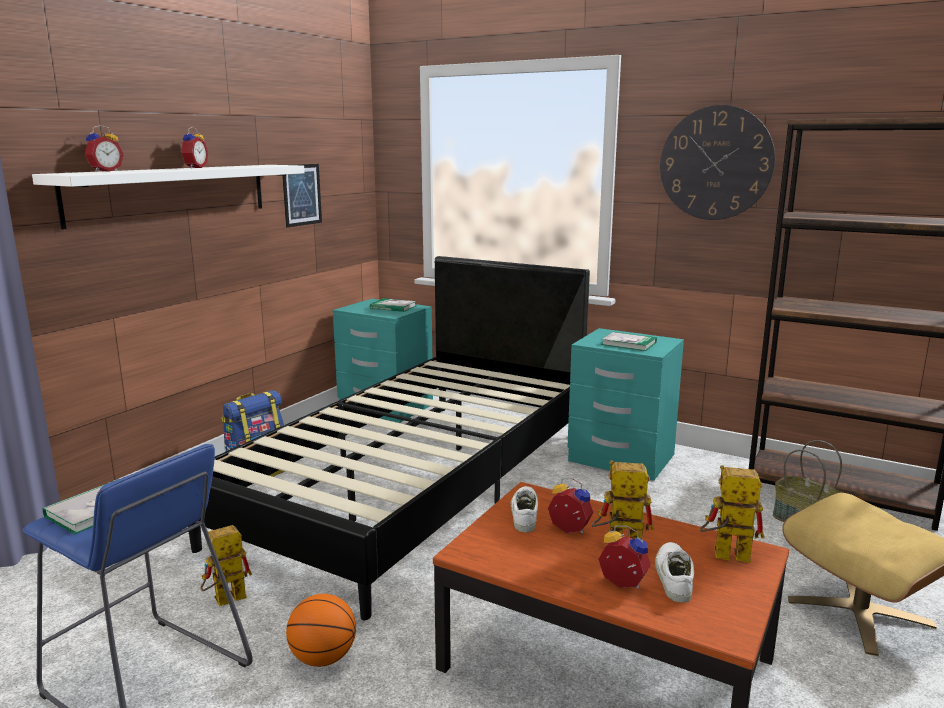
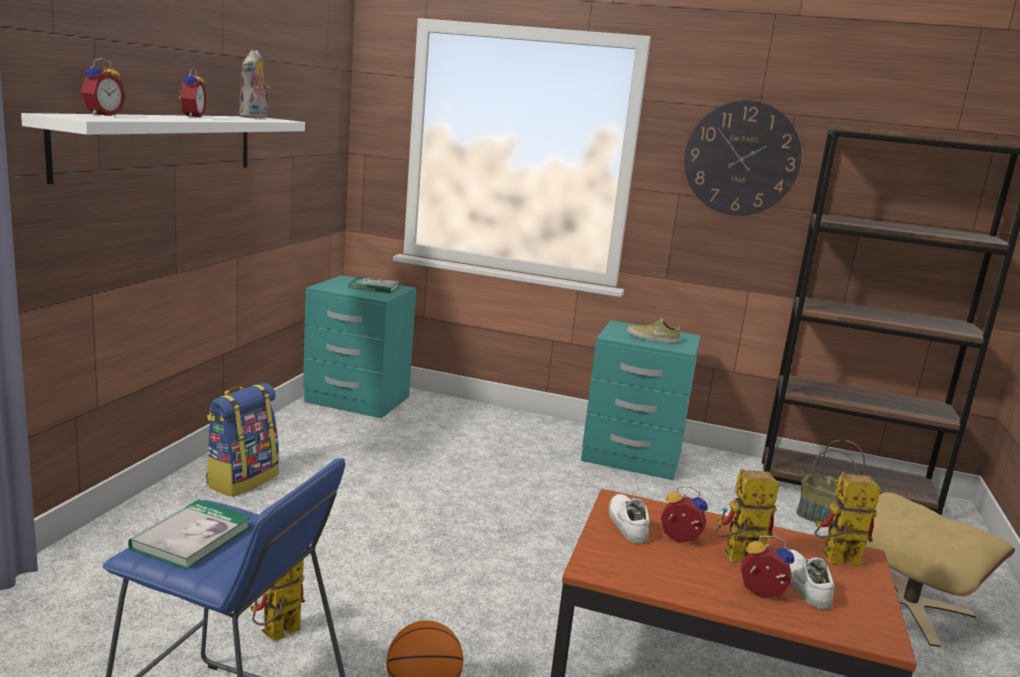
camera: 15 degrees left, 0 degrees up
black bed [188,256,590,620] -> none
picture [282,164,322,227] -> none
book [601,332,657,351] -> beige shoe [627,318,680,343]
none -> plush toy [239,50,270,119]

